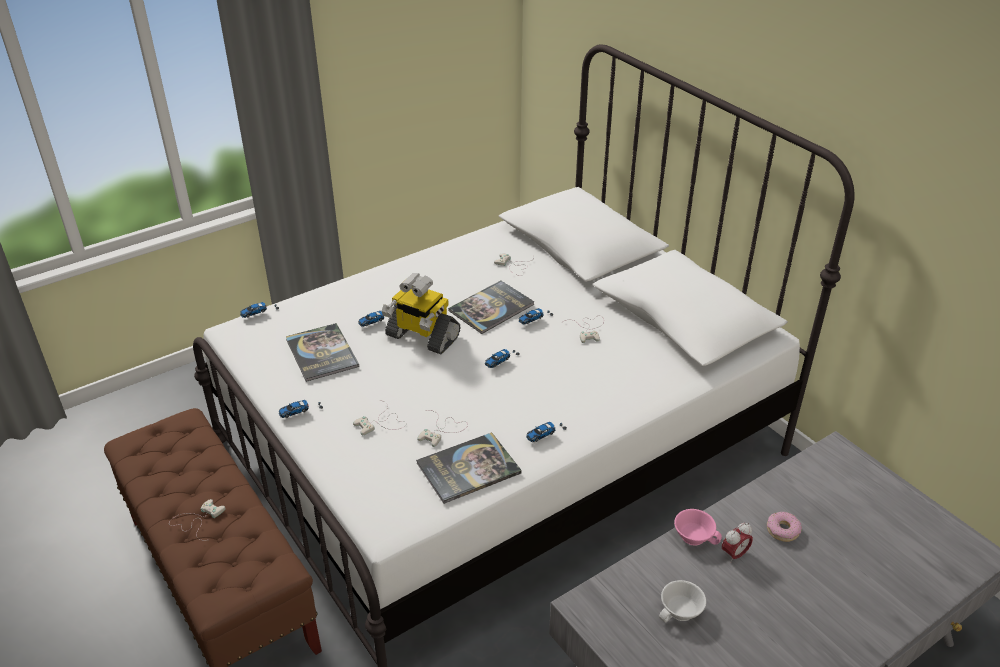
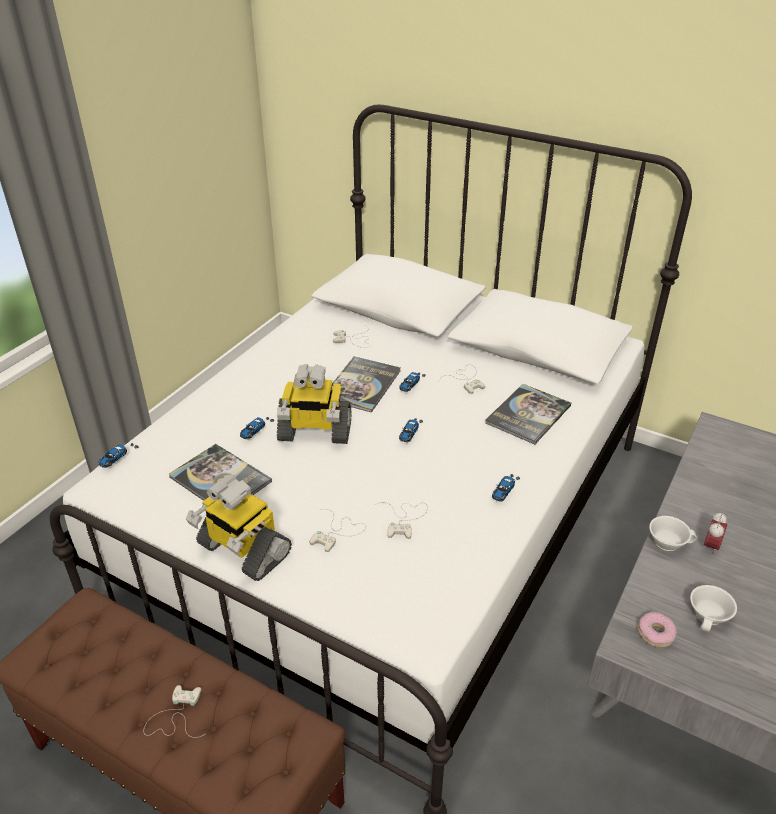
camera: 25 degrees left, 0 degrees up
toy car [279,400,323,418] -> toy robot [186,474,292,581]
book [416,432,522,504] -> book moved to [485,384,571,444]
pink cup [674,509,722,546] -> white cup [649,516,697,551]
donut [767,512,802,542] -> donut moved to [638,612,677,647]

